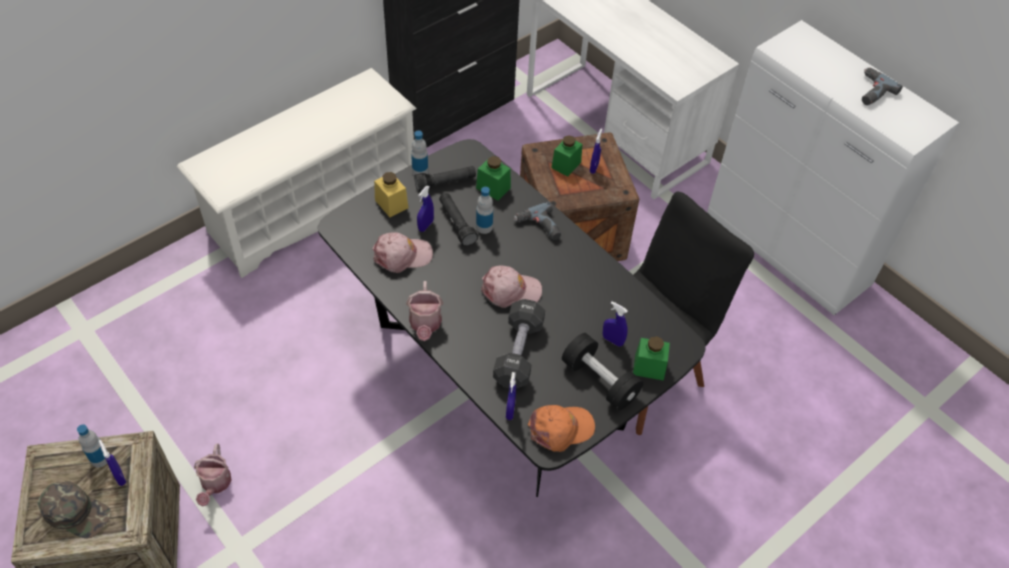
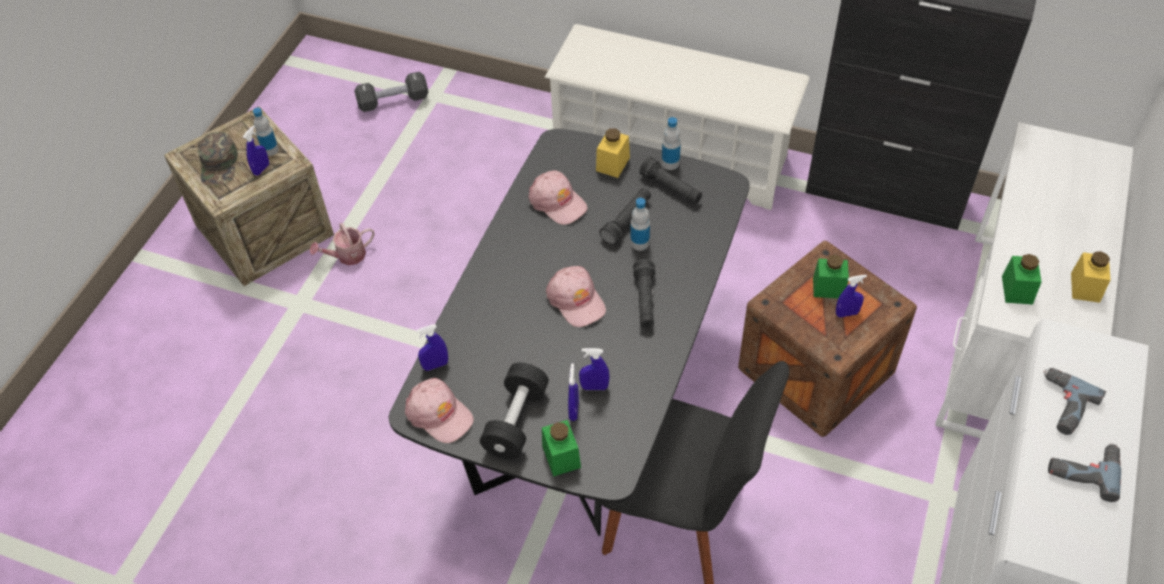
camera: 65 degrees right, 0 degrees up
watering can [406,281,443,341] -> none
blue spray bottle [417,186,434,232] -> blue spray bottle moved to [579,348,610,390]
green jar [476,156,511,201] -> green jar moved to [1002,254,1042,305]
black dumbbell [493,299,545,388] -> black dumbbell moved to [354,72,429,112]
power drill [514,201,561,240] -> power drill moved to [1043,368,1106,435]
orange cap [528,405,595,452] -> pink cap [405,378,474,443]
none -> black flashlight [633,259,655,328]
none -> yellow jar [1071,251,1111,303]

